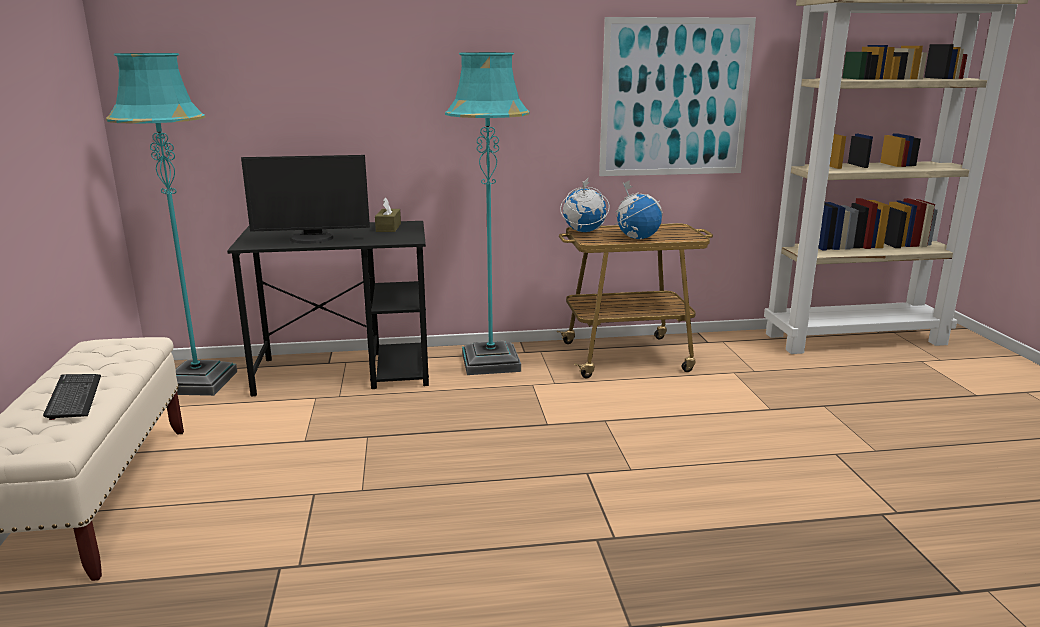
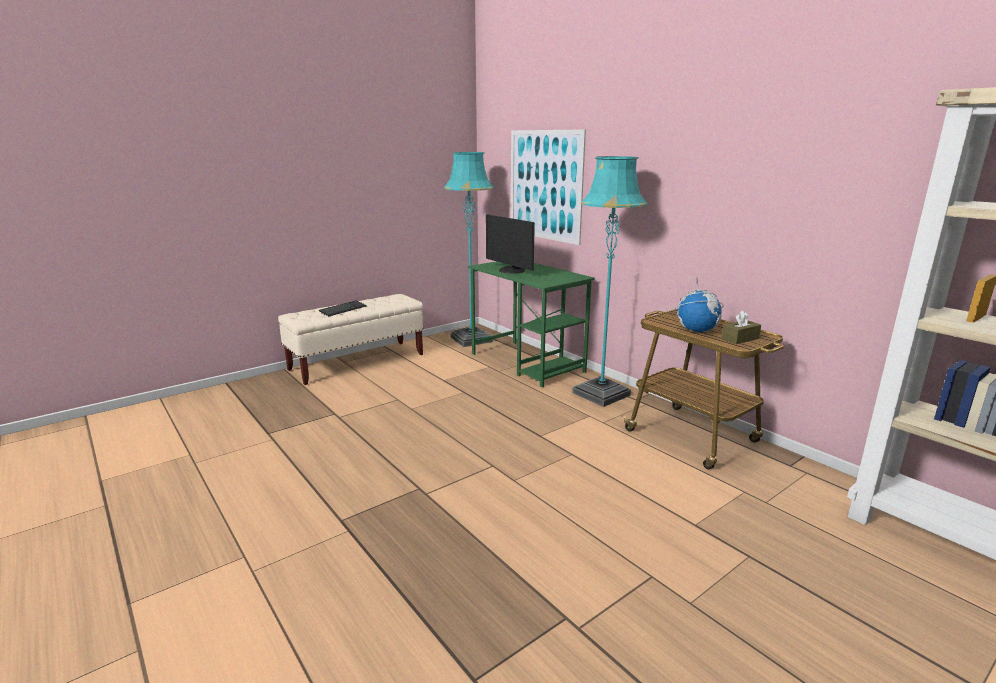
camera: 60 degrees right, 0 degrees up
black desk [227,221,429,396] -> green desk [468,261,595,387]
brown tissue box [375,197,401,232] -> brown tissue box moved to [721,310,761,344]
globe [560,177,610,232] -> none
picture [599,17,756,176] -> picture moved to [511,129,586,245]

